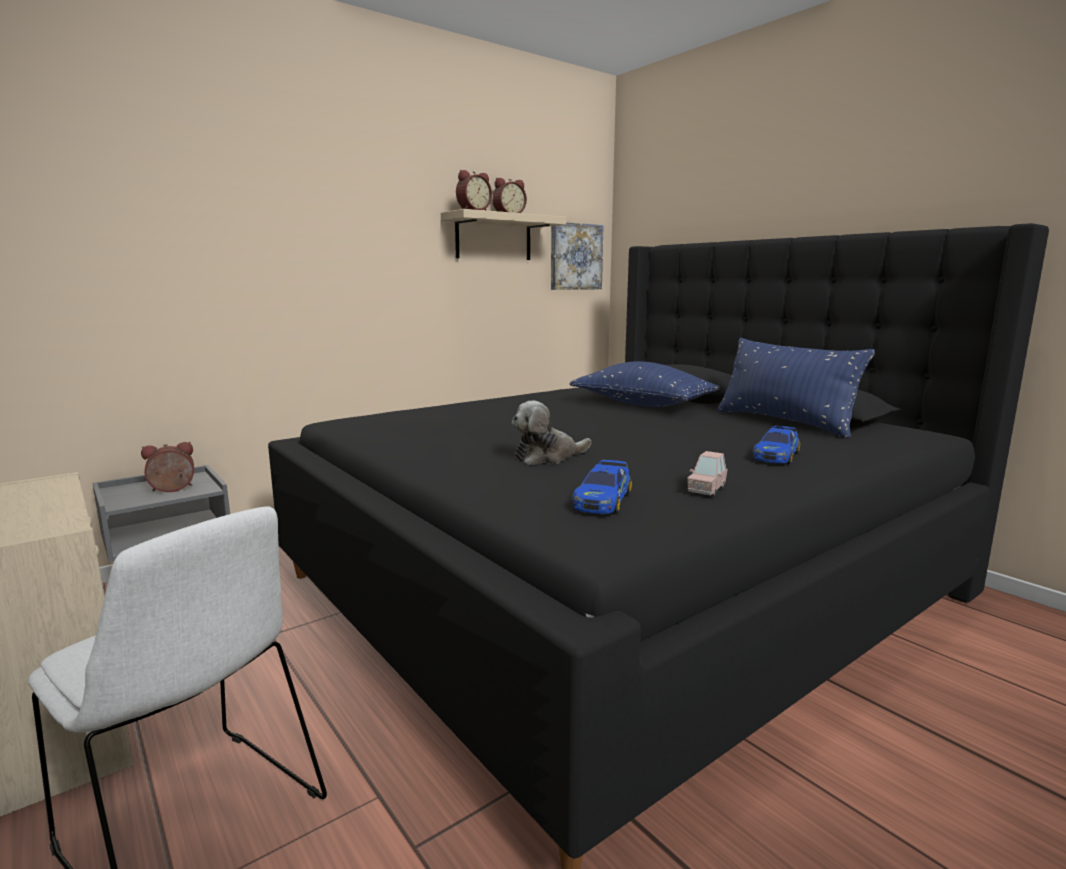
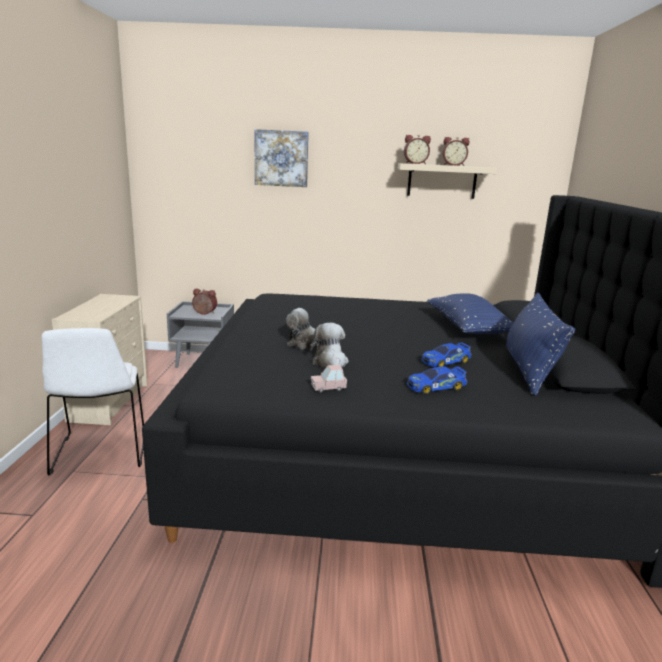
camera: 40 degrees right, 5 degrees up
picture [551,222,604,290] -> picture moved to [255,129,309,187]
toy car [572,460,632,514] -> toy car moved to [421,342,471,367]
none -> plush toy [309,323,348,369]

